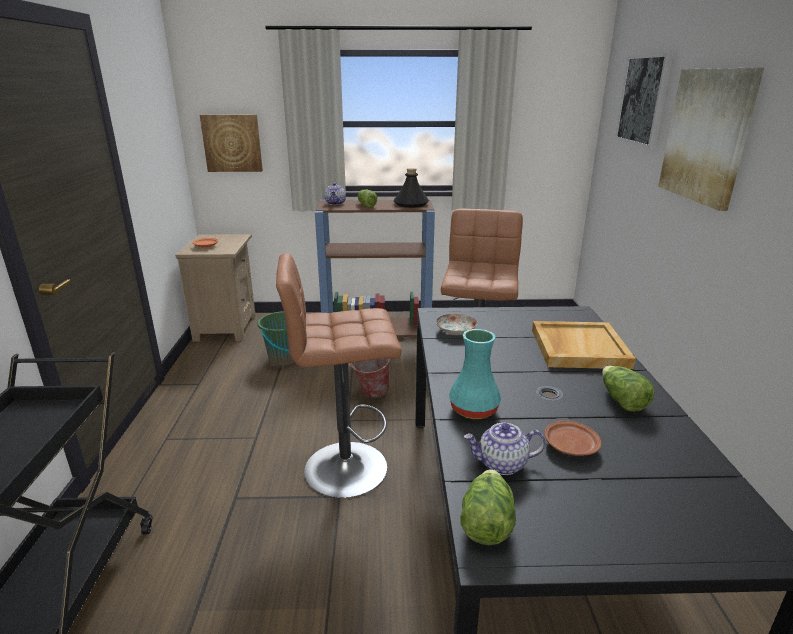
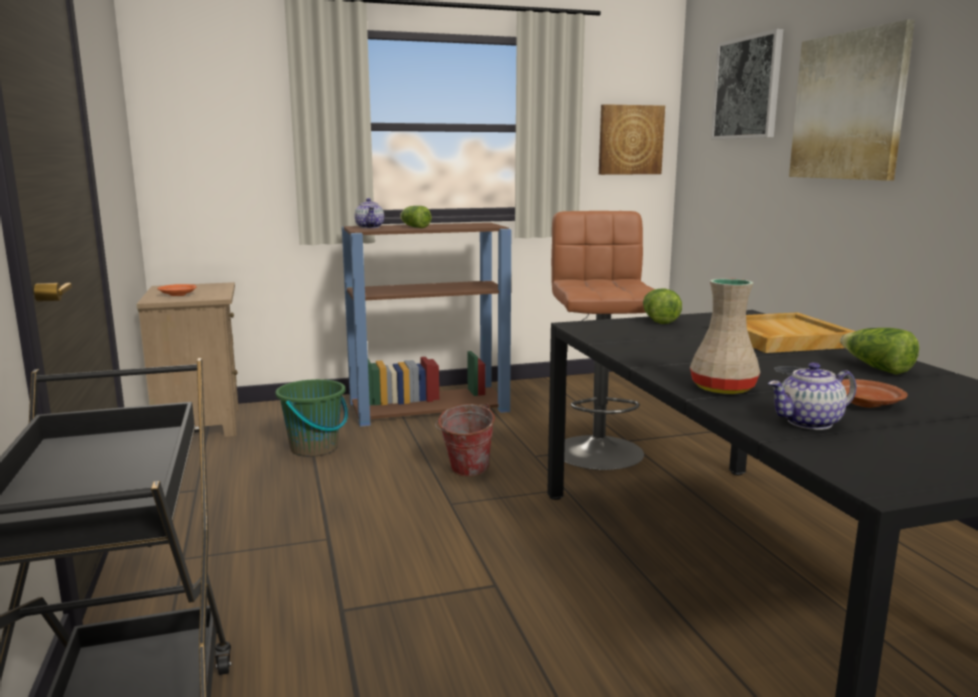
camera: 15 degrees left, 10 degrees down
picture [200,115,263,172] -> picture moved to [599,104,665,175]
brown stool [276,253,402,498] -> none
black bottle [393,168,429,208] -> none
plate [436,314,477,335] -> none
turquoise vase [449,329,501,419] -> beige vase [690,278,760,394]
lettuce [460,469,516,545] -> lettuce moved to [643,288,682,324]

